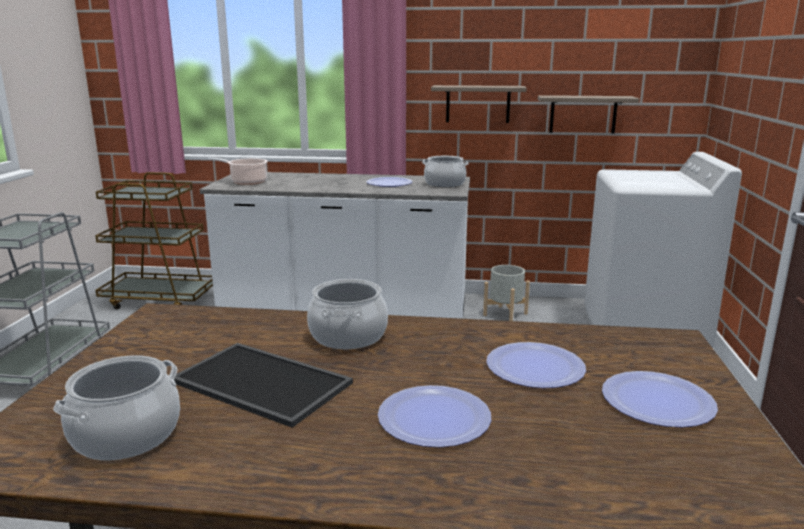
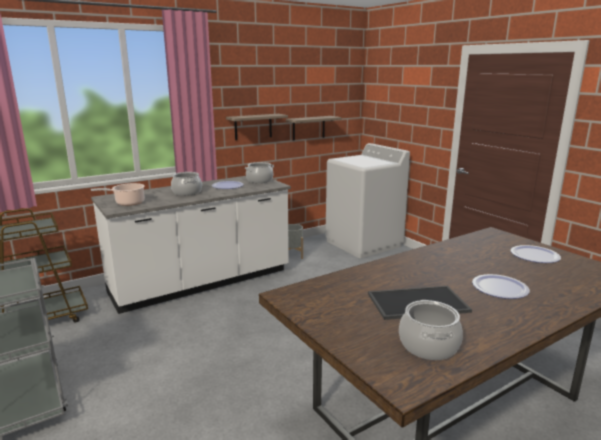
camera: 40 degrees left, 0 degrees up
cooking pot [307,279,388,349] -> cooking pot moved to [171,172,202,196]
plate [486,342,586,388] -> none

